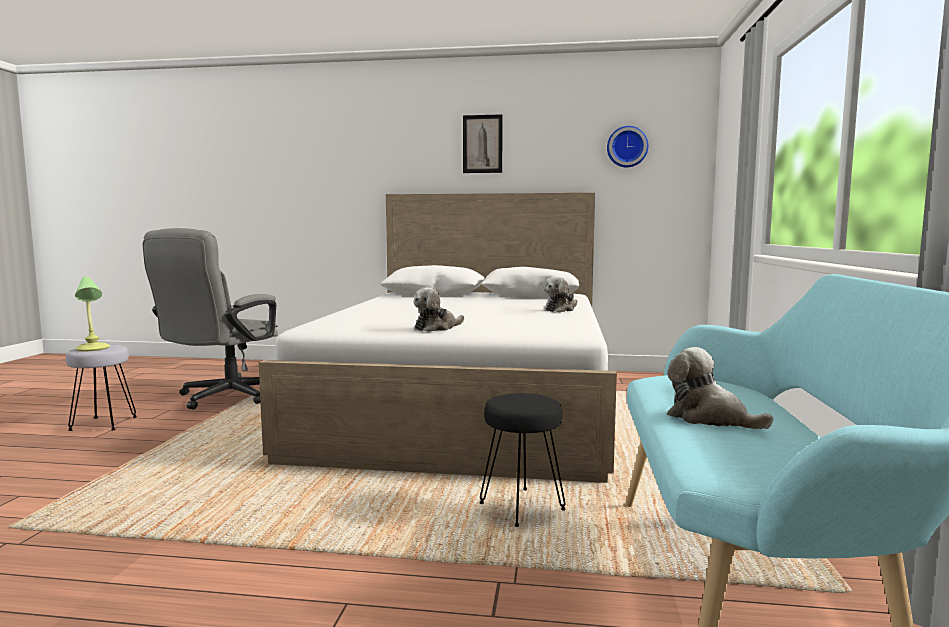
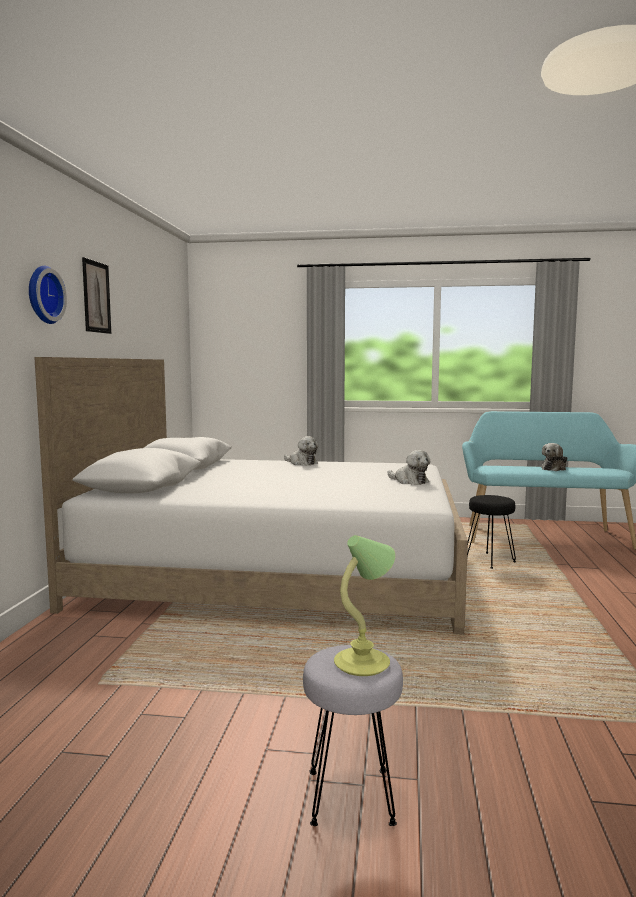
camera: 90 degrees left, 0 degrees up
grey office chair [142,228,278,410] -> none
wall clock [607,126,648,167] -> wall clock moved to [29,266,67,324]

